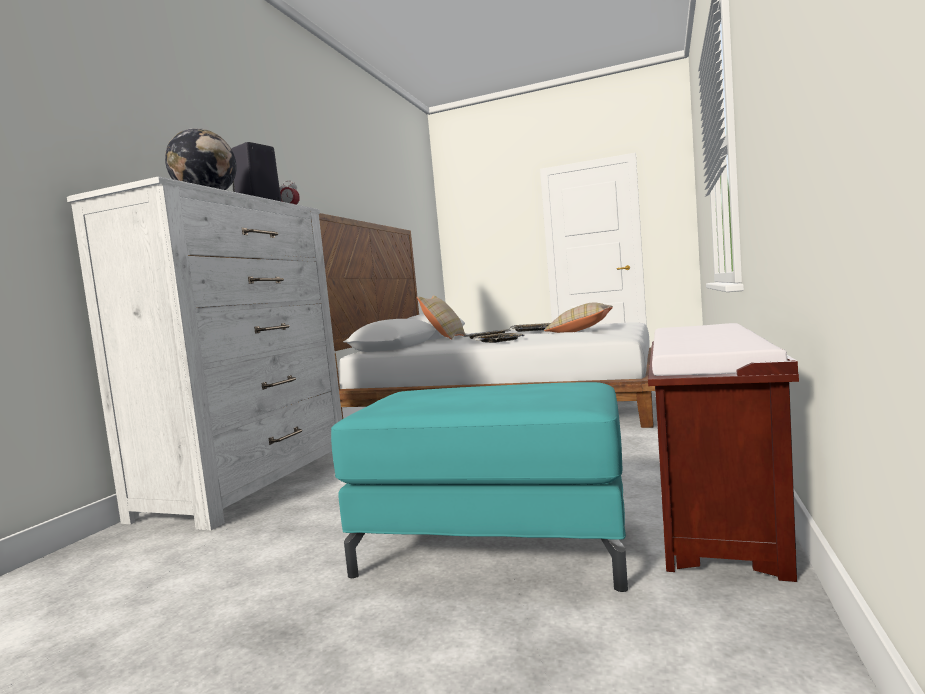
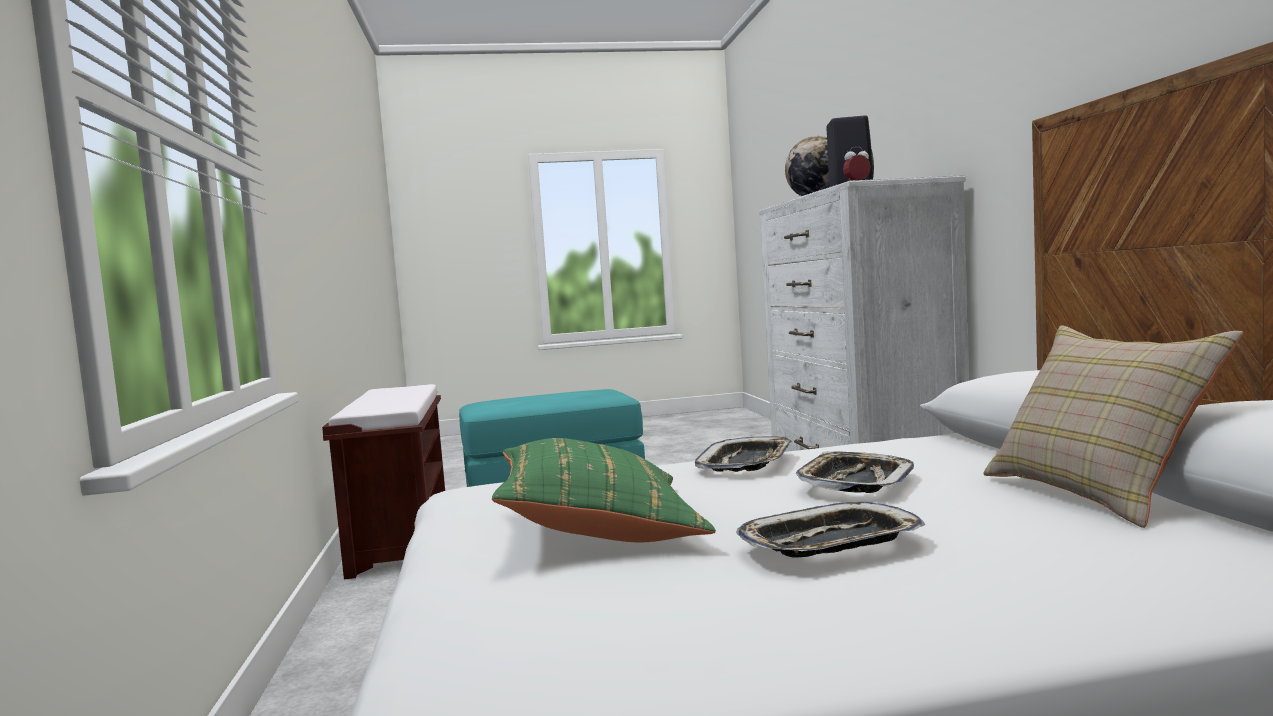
camera: 150 degrees right, 0 degrees up
beige pillow [544,302,613,333] -> green pillow [492,438,716,542]

